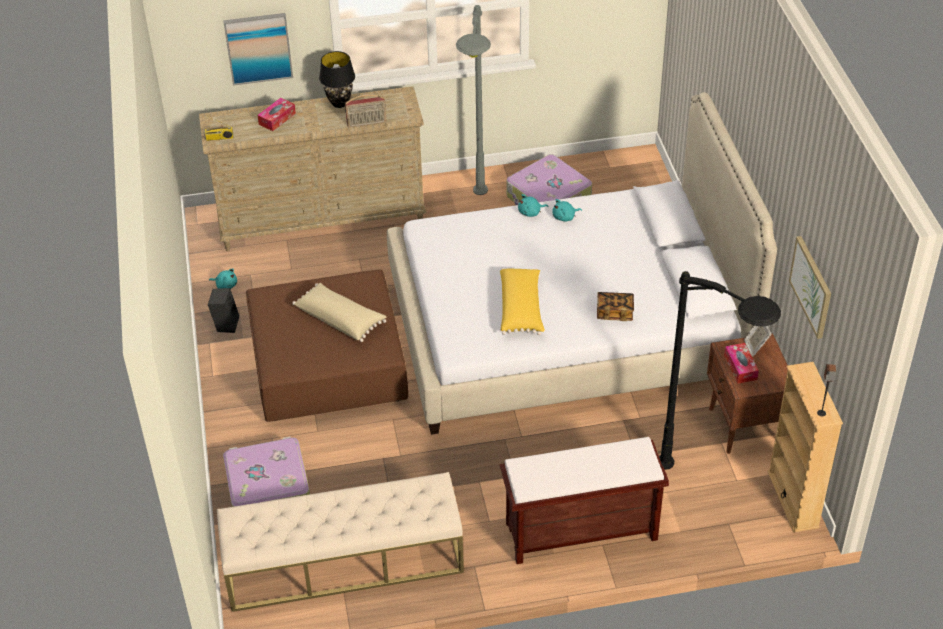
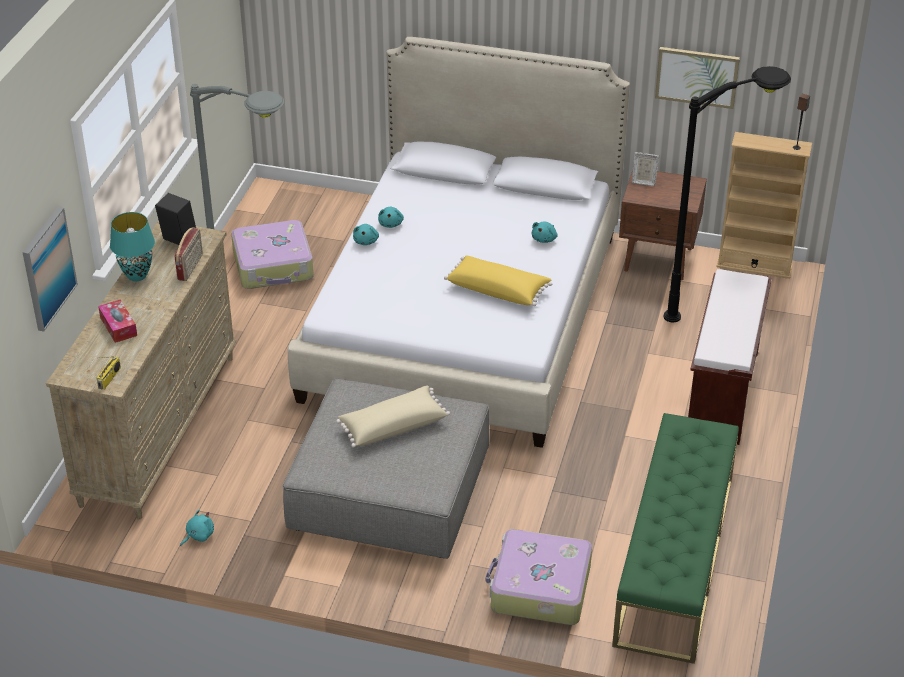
camera: 65 degrees left, 5 degrees down
black speaker [208,288,239,333] -> black speaker moved to [155,193,196,245]
beige bench [217,472,464,612] -> green bench [612,413,739,664]
brown ottoman [246,269,408,422] -> grey ottoman [282,378,489,559]
black table lamp [319,51,355,108] -> turquoise table lamp [110,212,155,281]
book [597,292,634,321] -> turquoise plush toy [532,221,558,243]
tissue box [724,343,759,384] -> none

